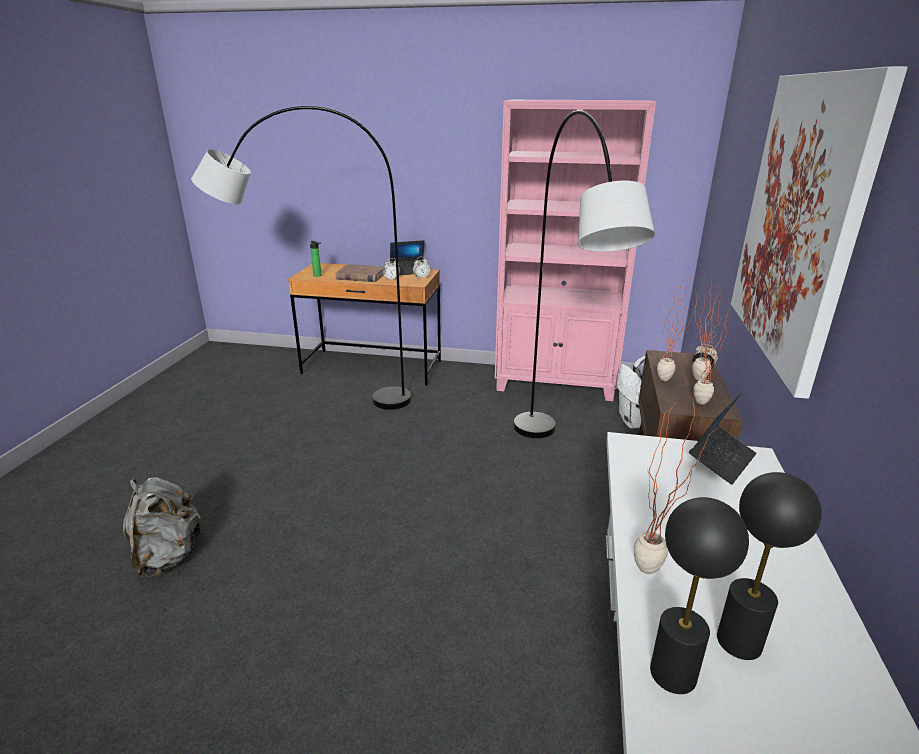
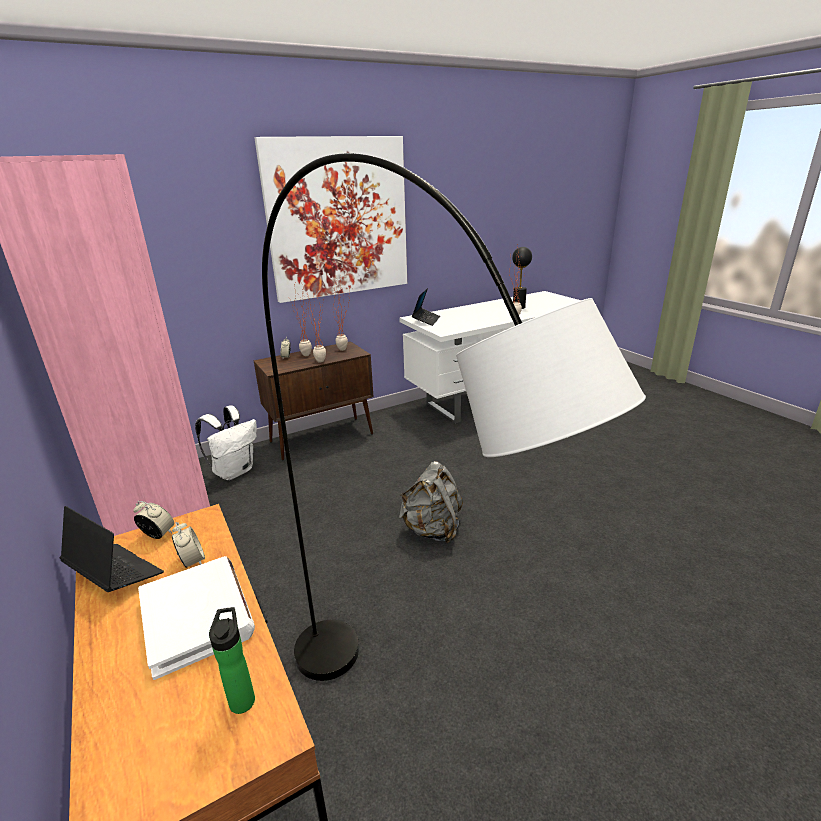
camera: 130 degrees left, 0 degrees up
grey backpack [123,477,205,578] -> grey backpack moved to [399,461,463,543]
brown book [336,264,384,282] -> white book [138,556,255,680]
grey floor lamp [514,110,655,438] -> none
black table lamp [650,497,749,694] -> none
laptop [689,393,757,485] -> laptop turned 105 degrees clockwise [412,288,440,326]

